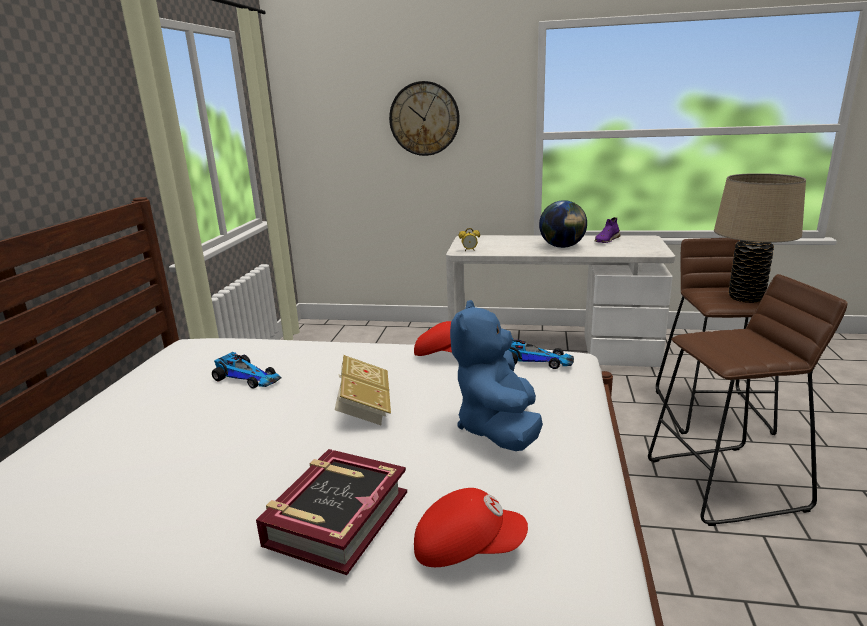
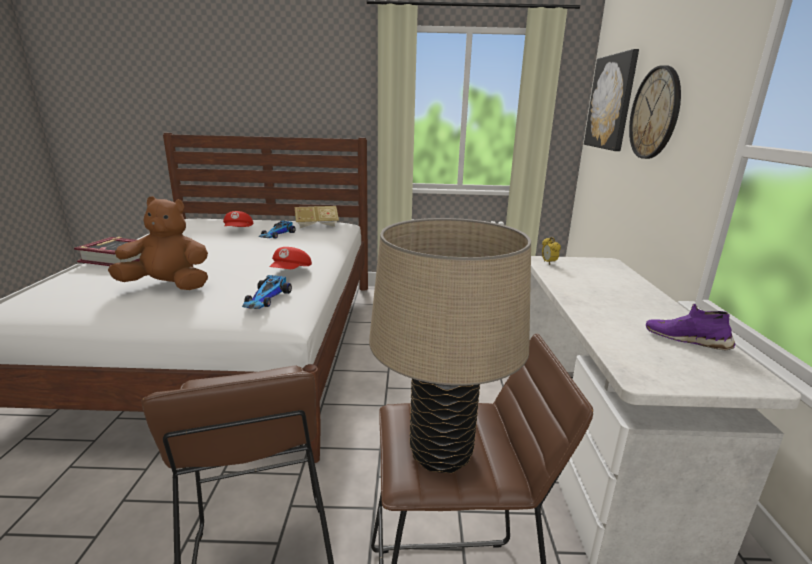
camera: 80 degrees right, 0 degrees up
book [335,355,391,425] -> book moved to [295,206,339,228]
red cap [414,488,528,567] -> red cap moved to [223,211,254,227]
blue plush toy [450,300,543,451] -> brown plush toy [108,196,208,290]
globe [539,200,587,248] -> none
none -> picture [584,49,639,151]

